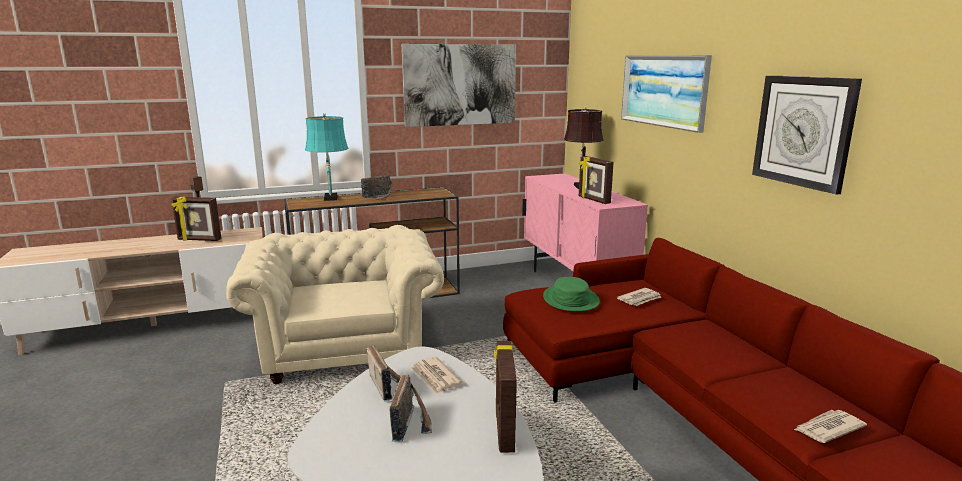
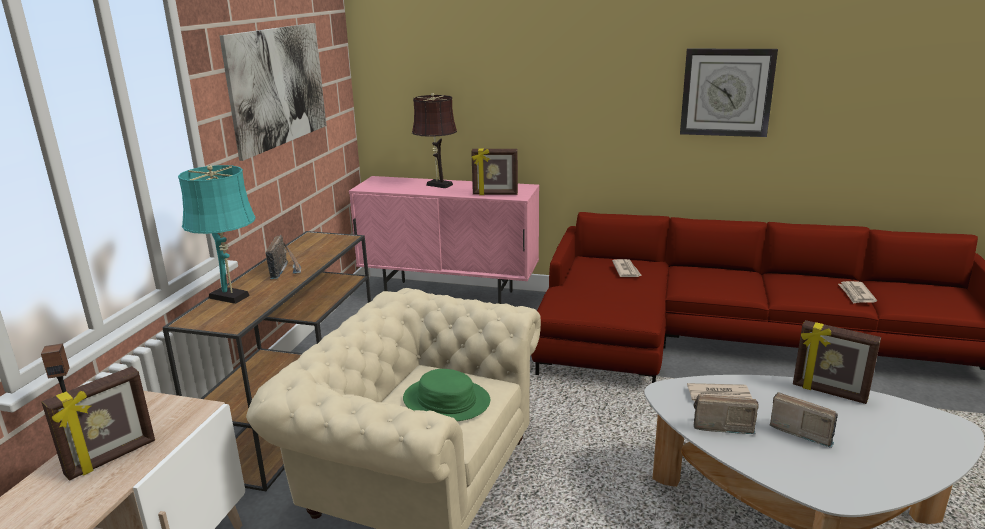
camera: 55 degrees left, 5 degrees up
green hat [543,277,600,311] -> green hat moved to [403,369,490,421]
picture [621,55,712,133] -> none

